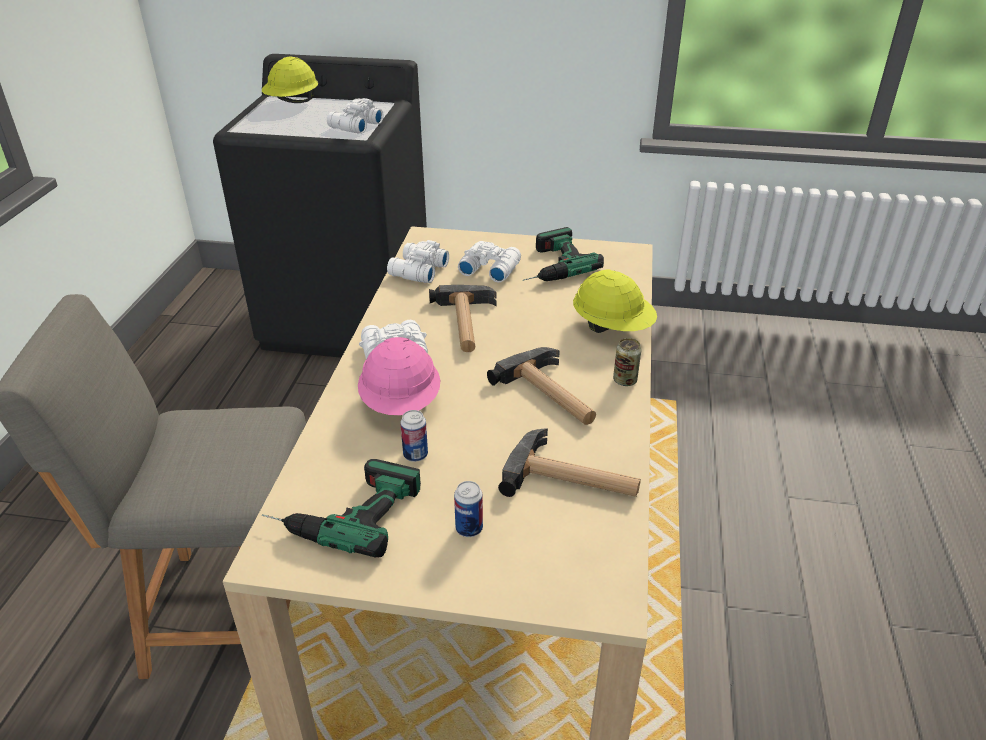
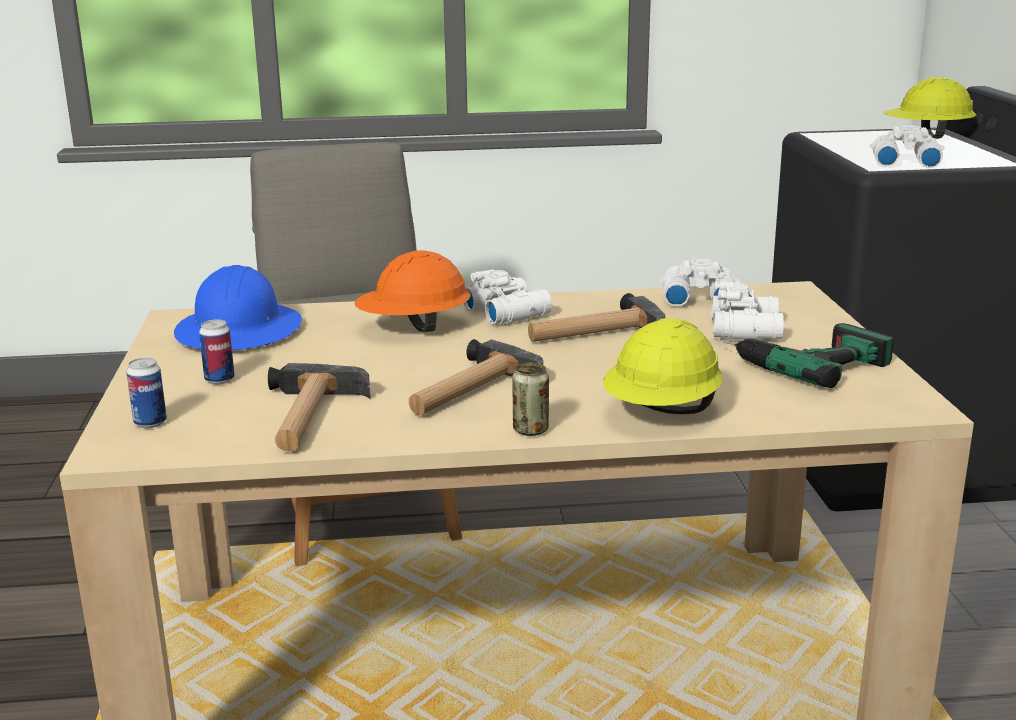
camera: 75 degrees right, 15 degrees down
power drill [262,459,421,558] -> blue hard hat [174,265,302,350]
pink hard hat [358,337,440,415] -> orange hard hat [354,250,471,332]
can [400,410,428,462] -> can moved to [126,358,167,428]

